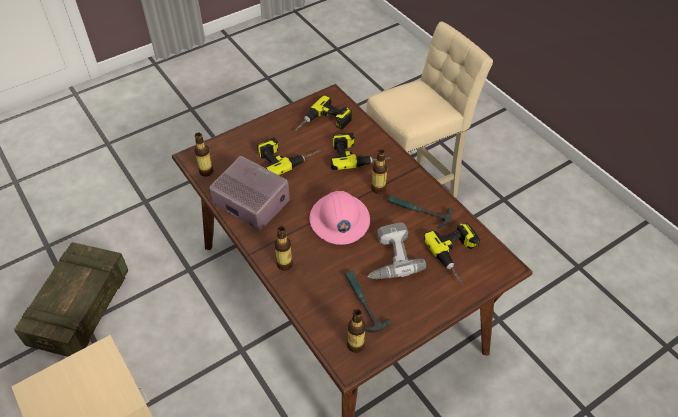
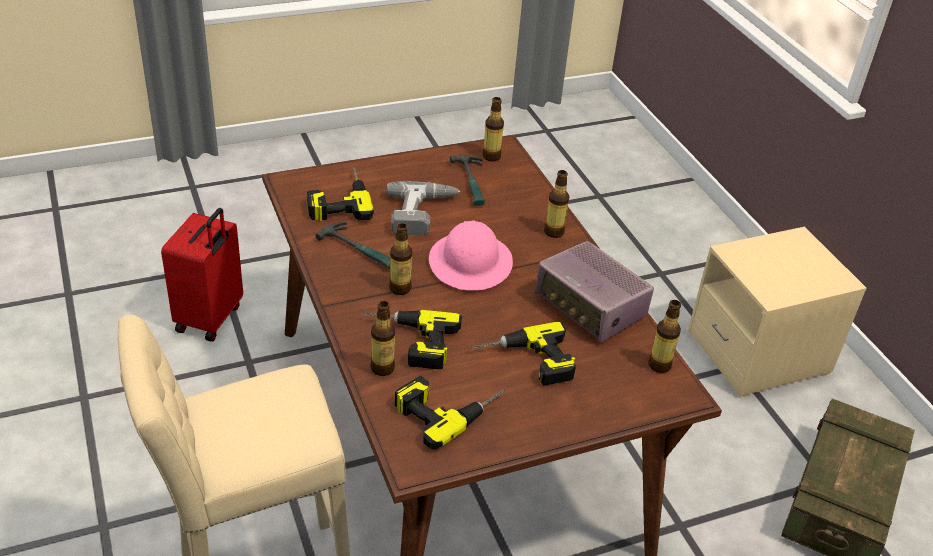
camera: 170 degrees left, 10 degrees down
none -> red suitcase [161,208,243,341]
none -> bottle [370,301,395,376]

